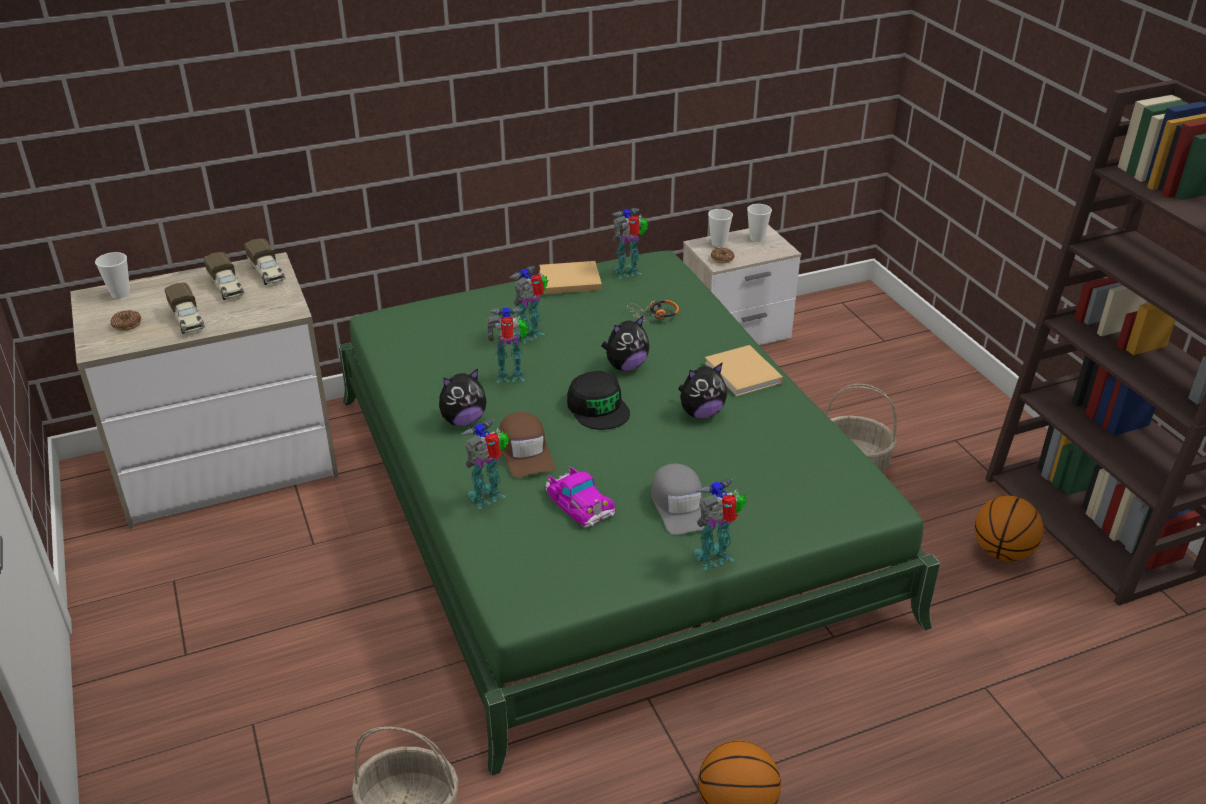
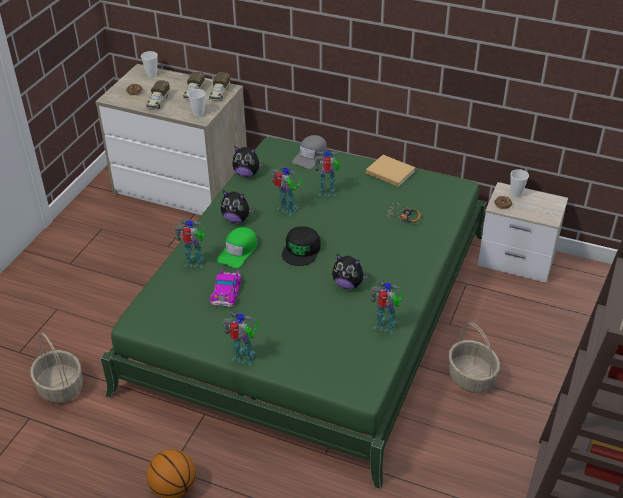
camera: 45 degrees right, 5 degrees up
brown cap [499,412,555,477] -> green cap [217,227,257,268]
plush toy [602,316,649,371] -> plush toy moved to [232,146,263,177]
toy robot [612,208,649,279] -> toy robot moved to [370,281,402,334]
grey cap [651,464,710,535] -> grey cap moved to [292,135,327,169]
beige book [704,345,783,397] -> none
cup [747,204,772,242] -> cup moved to [188,89,205,117]
basketball [975,496,1043,561] -> none

